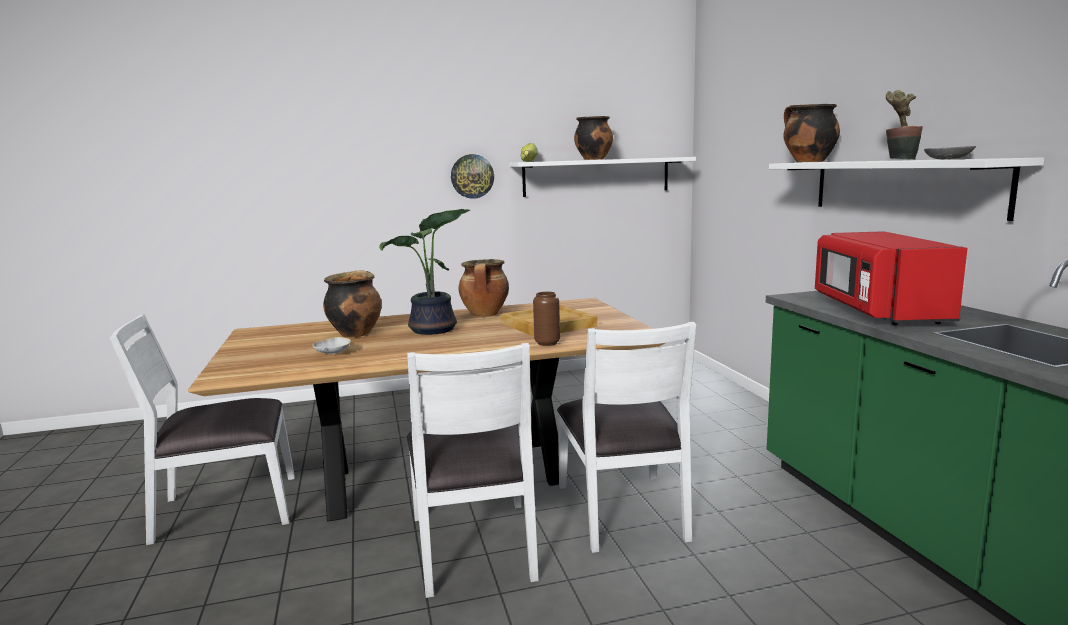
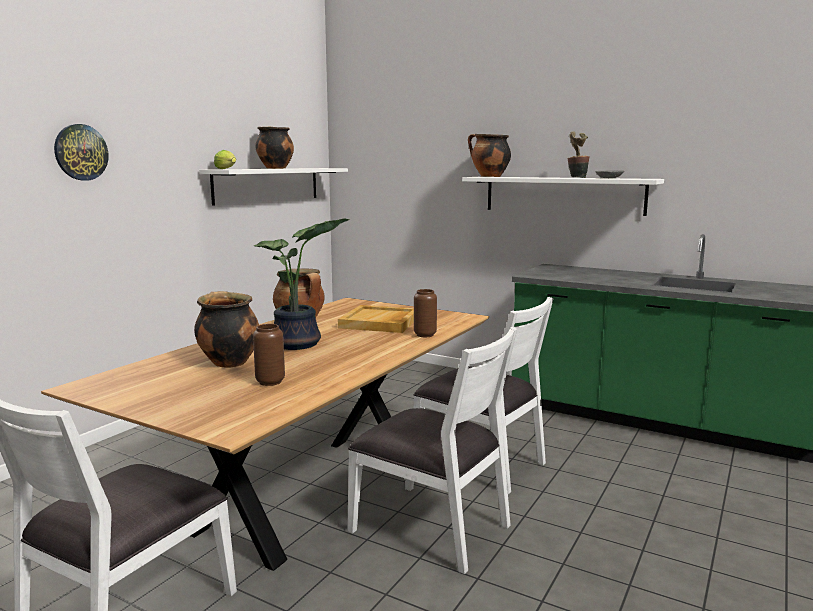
camera: 45 degrees left, 0 degrees up
white bowl [312,337,351,354] -> brown vase [253,324,285,386]
wall clock [451,154,494,199] -> wall clock moved to [54,124,109,181]
red microwave [815,231,967,325] -> none

